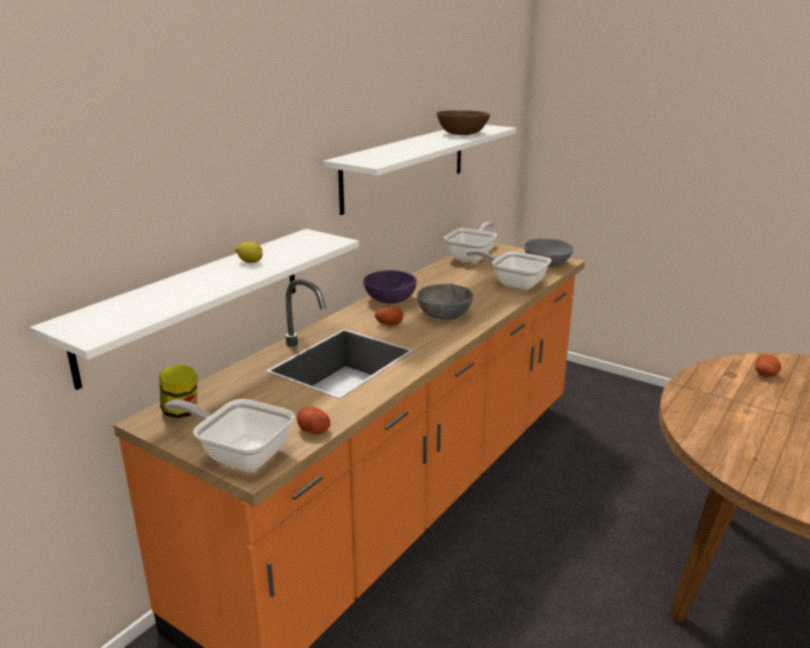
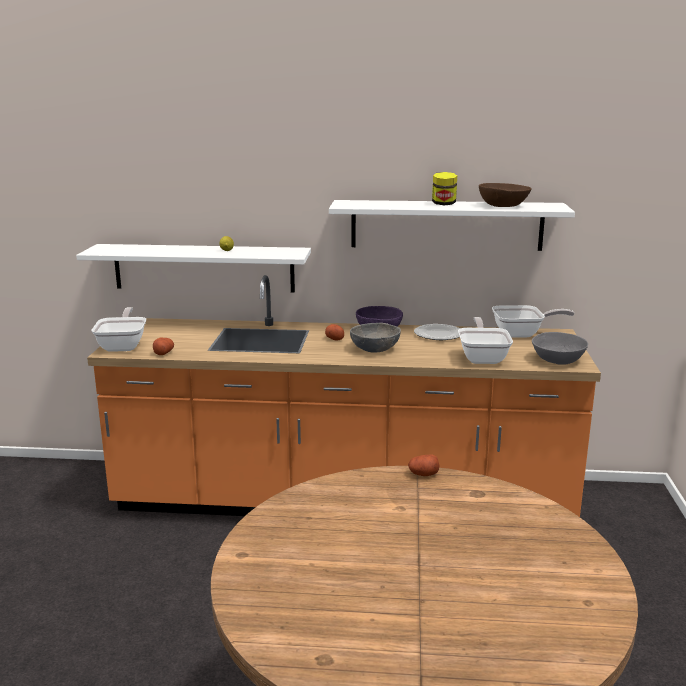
camera: 60 degrees right, 5 degrees down
jar [159,364,197,418] -> jar moved to [432,172,457,205]
potato [755,354,781,377] -> potato moved to [408,454,440,476]
none -> plate [414,324,460,340]

